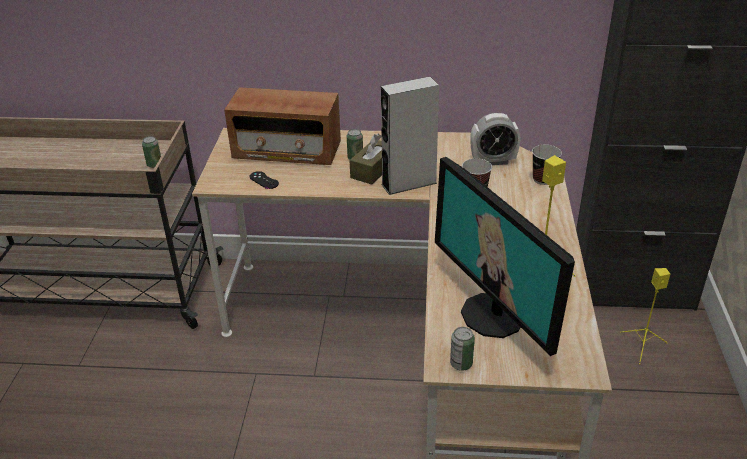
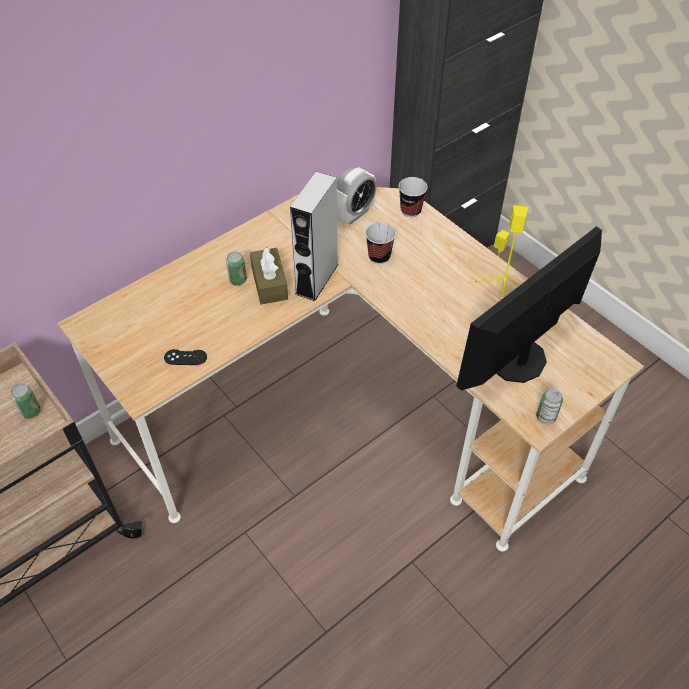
camera: 45 degrees left, 15 degrees up
radio [224,87,341,165] -> none
monitor [435,157,575,356] -> monitor turned 120 degrees clockwise [456,226,602,391]

